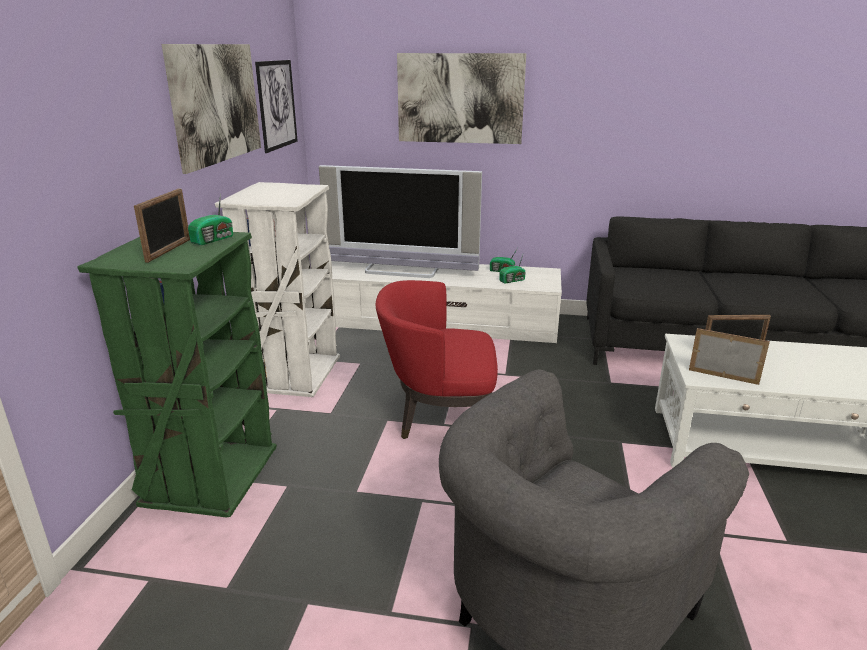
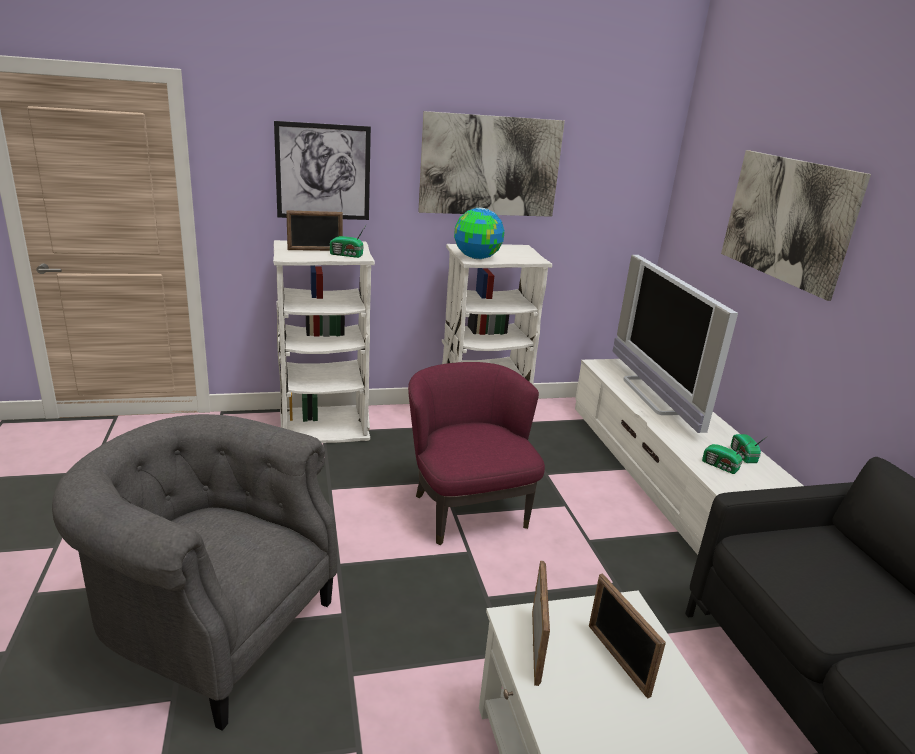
camera: 65 degrees right, 0 degrees up
green bookcase [77,232,277,518] -> white bookcase [273,240,375,443]
picture [255,60,298,153] -> picture moved to [274,121,371,220]
red armchair [376,280,498,439] -> purple armchair [408,362,545,545]
none -> globe [454,208,505,259]

